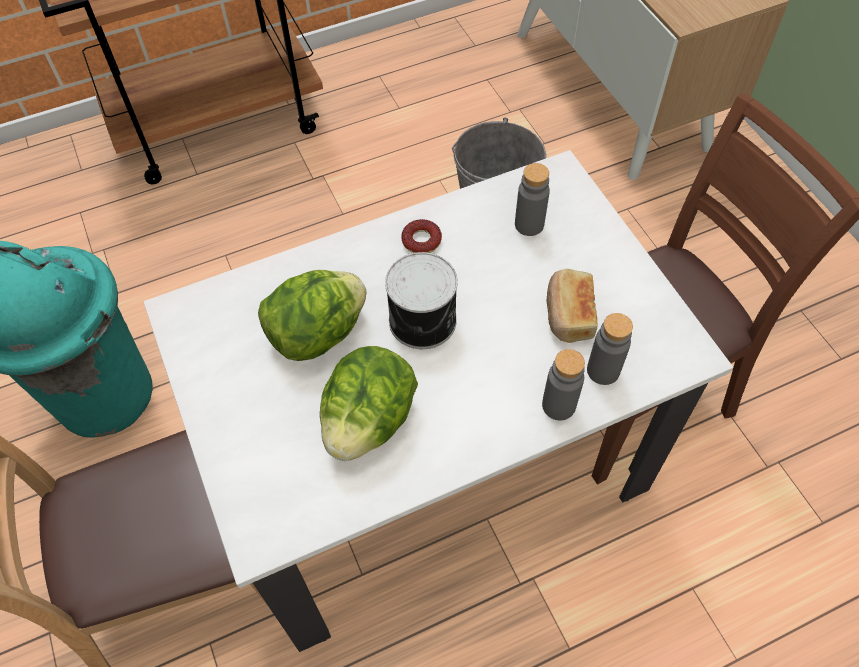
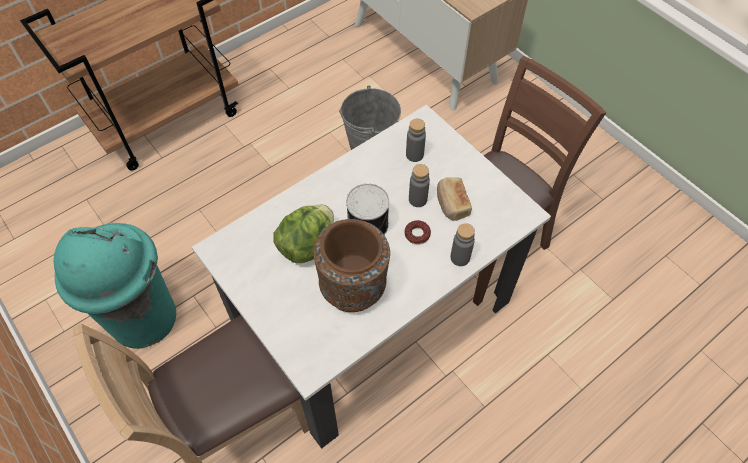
camera: 15 degrees left, 0 degrees up
lettuce [320,346,418,461] -> brown vase [313,219,390,312]
donut [401,219,442,253] -> donut moved to [404,220,431,244]
grey bottle [587,313,633,385] -> grey bottle moved to [409,164,430,207]

